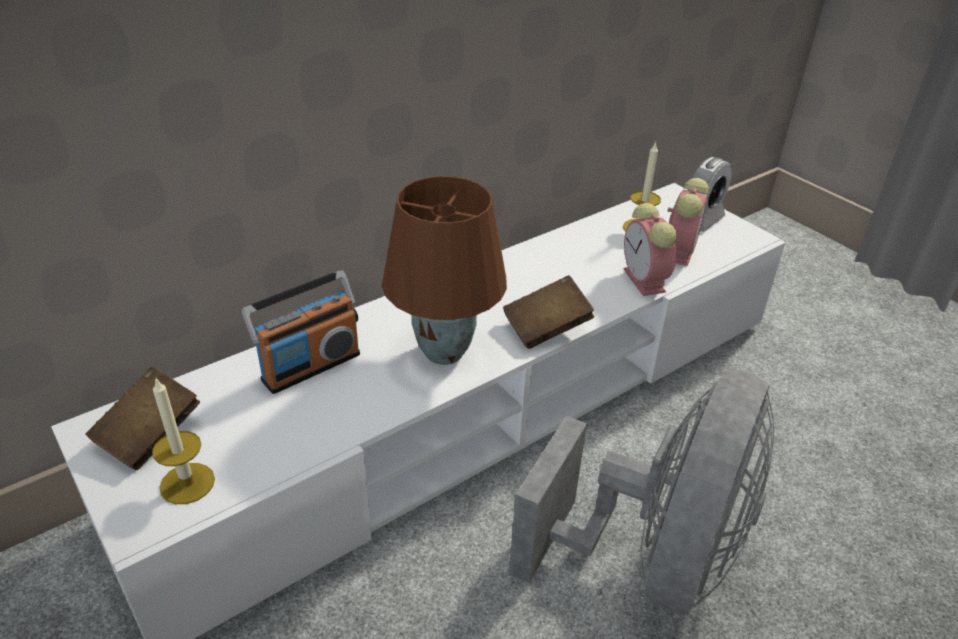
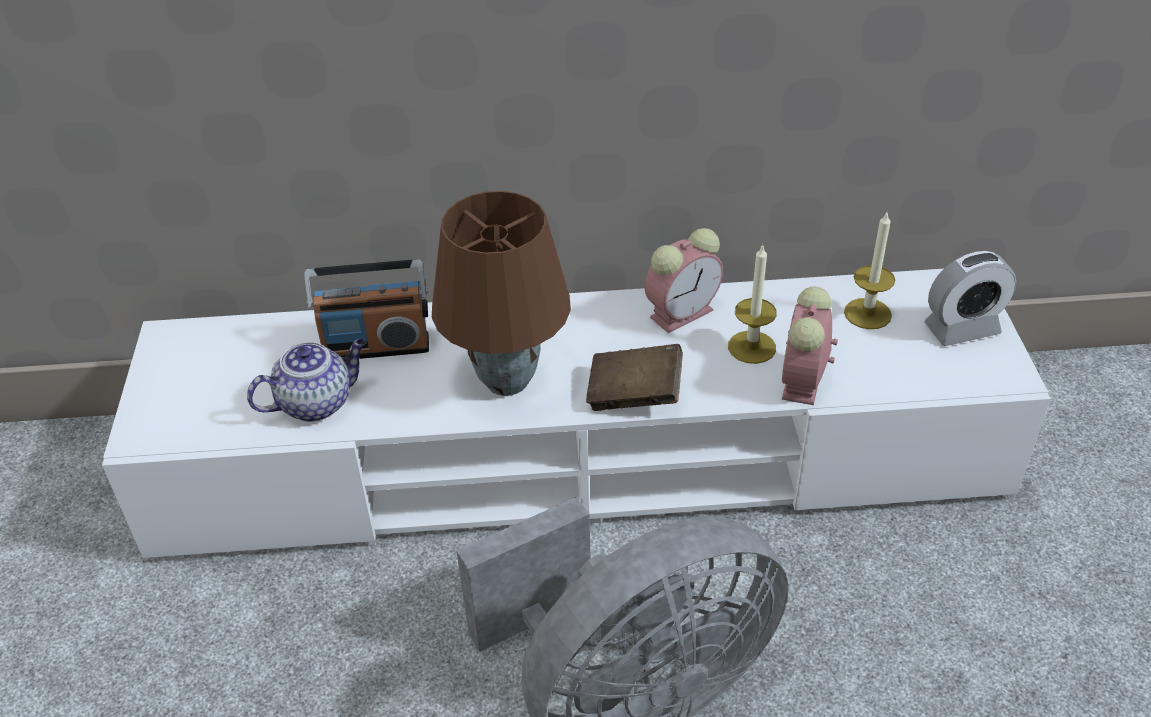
camera: 35 degrees right, 5 degrees up
brown book [85,367,200,470] -> none
candle [152,377,215,504] -> candle moved to [728,244,777,364]
alarm clock [668,178,709,266] -> alarm clock moved to [645,228,723,333]
none -> teapot [247,339,366,422]

